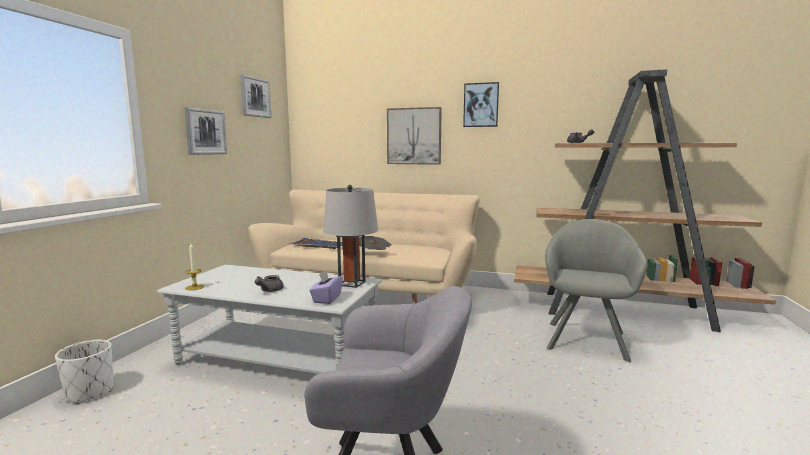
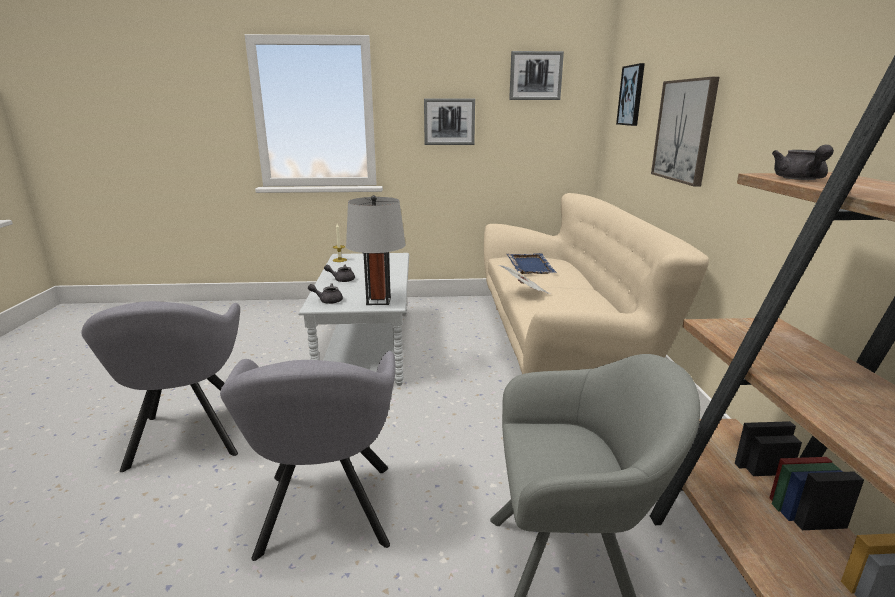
camera: 70 degrees right, 10 degrees up
white planter [55,340,114,404] -> none
purple tissue box [309,270,343,304] -> grey teapot [308,283,343,304]
picture [463,82,499,127] -> picture moved to [616,63,645,126]
none -> grey armchair [220,351,396,561]

